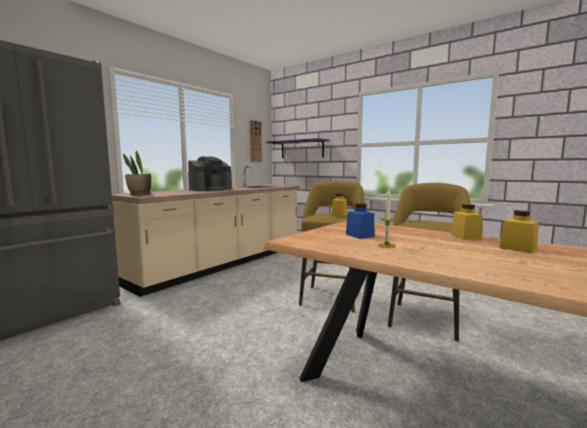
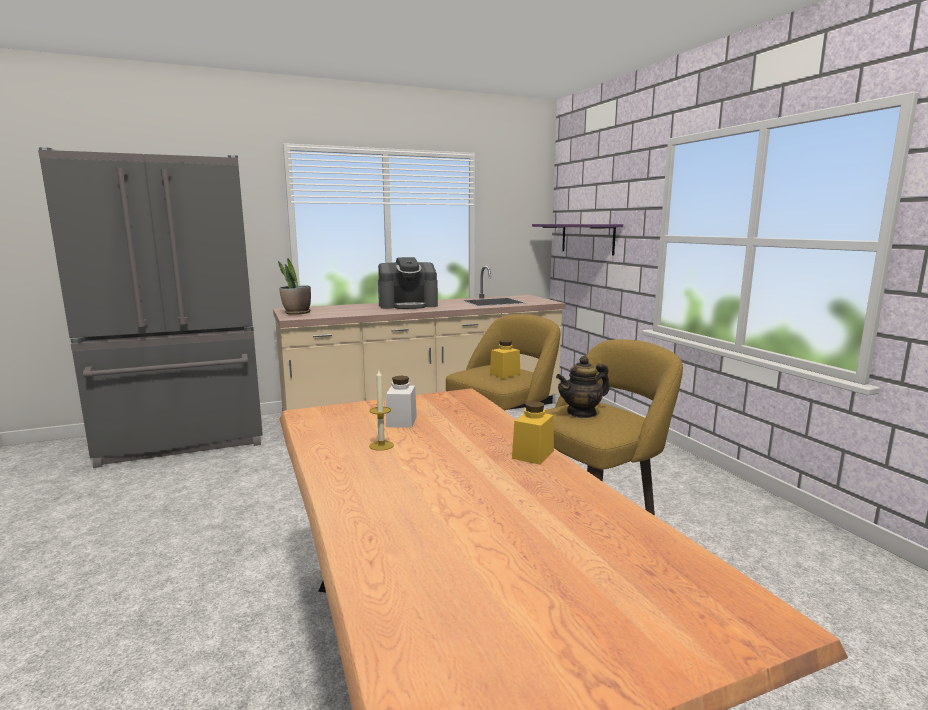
camera: 30 degrees right, 5 degrees up
wall clock [250,120,262,162] -> none
blue jar [346,203,374,239] -> white jar [386,376,417,428]
yellow jar [499,210,539,253] -> none
none -> teapot [556,356,609,418]

